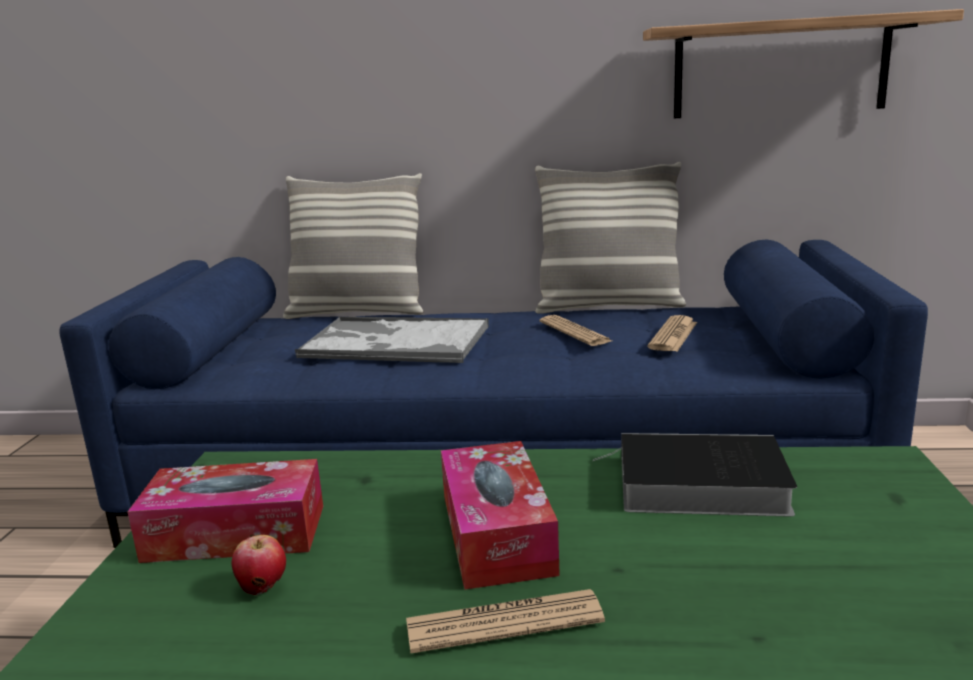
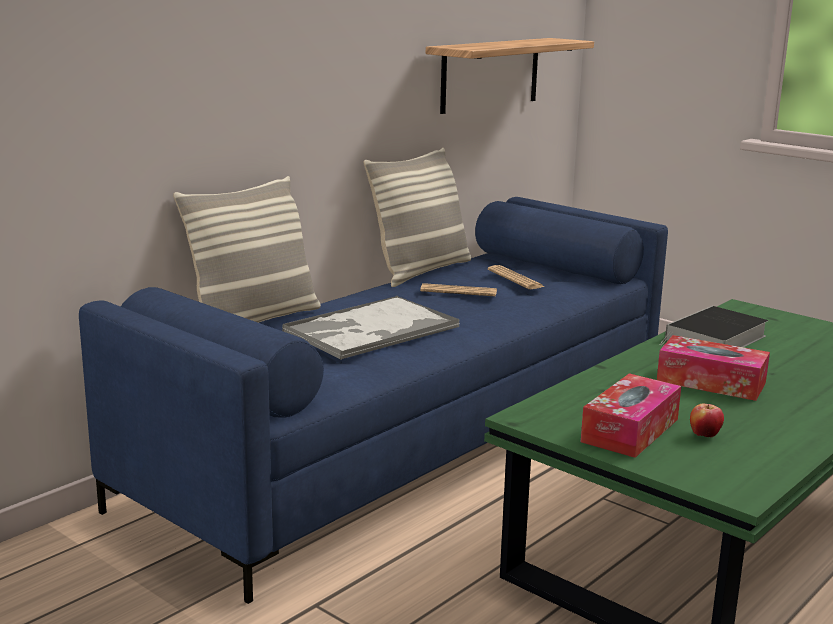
camera: 55 degrees left, 0 degrees up
newspaper [406,589,605,653] -> none

